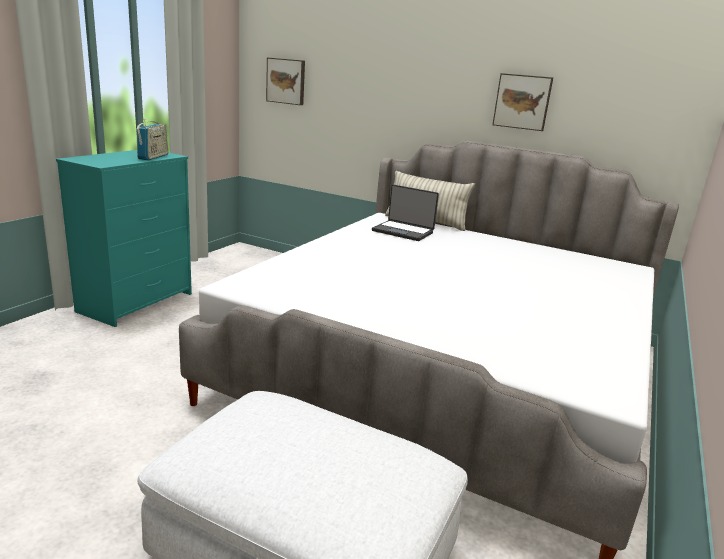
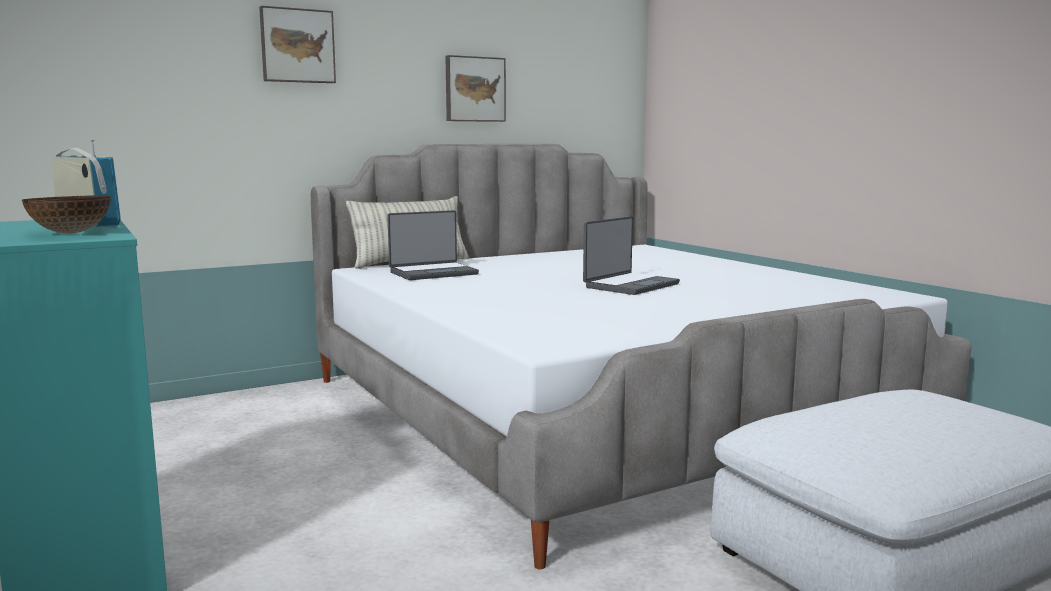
camera: 55 degrees left, 10 degrees down
picture [266,58,305,105] -> picture moved to [259,6,336,83]
none -> bowl [22,195,111,234]
none -> laptop [583,216,680,295]

